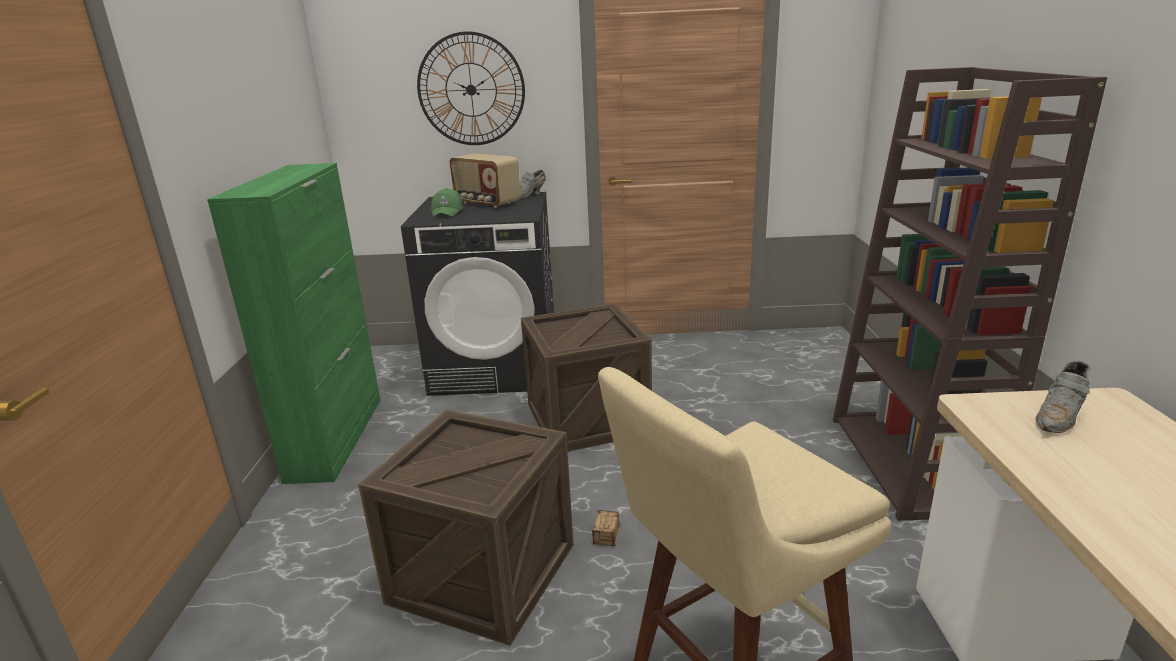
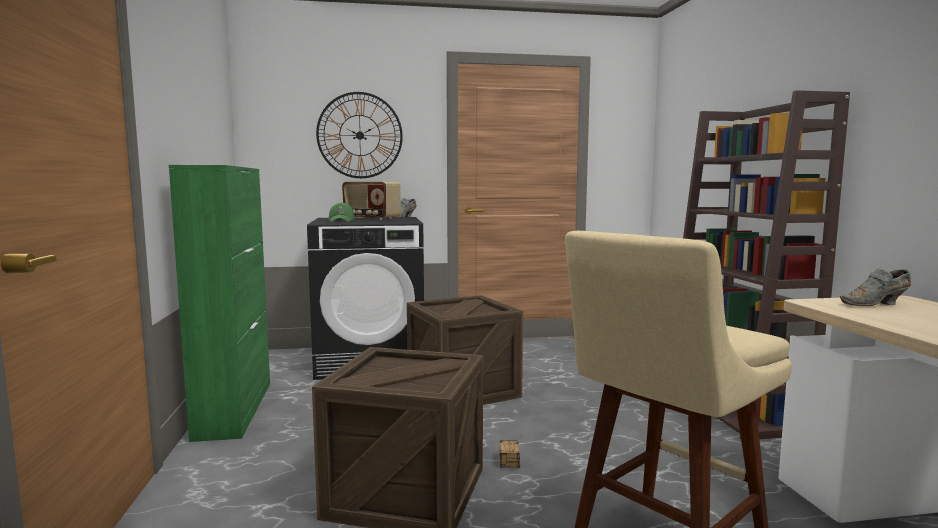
camera: 10 degrees left, 15 degrees down
grey shoe [1035,361,1091,433] -> grey shoe turned 45 degrees clockwise [840,268,911,306]

